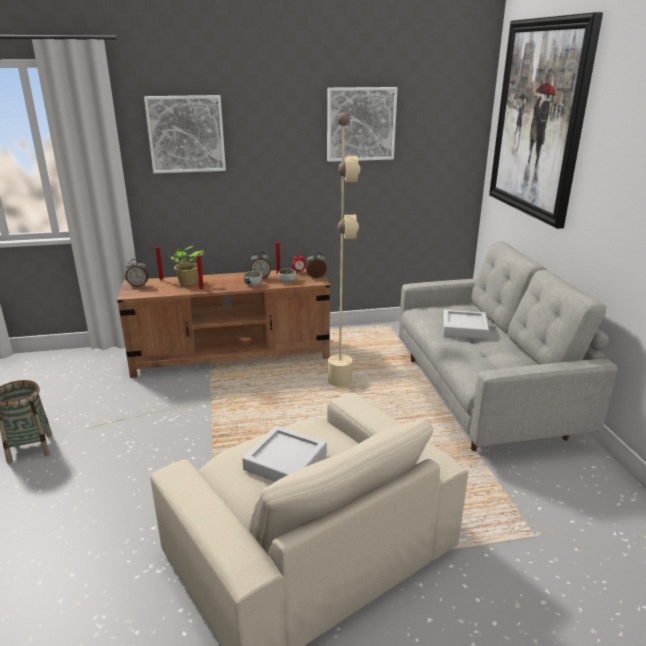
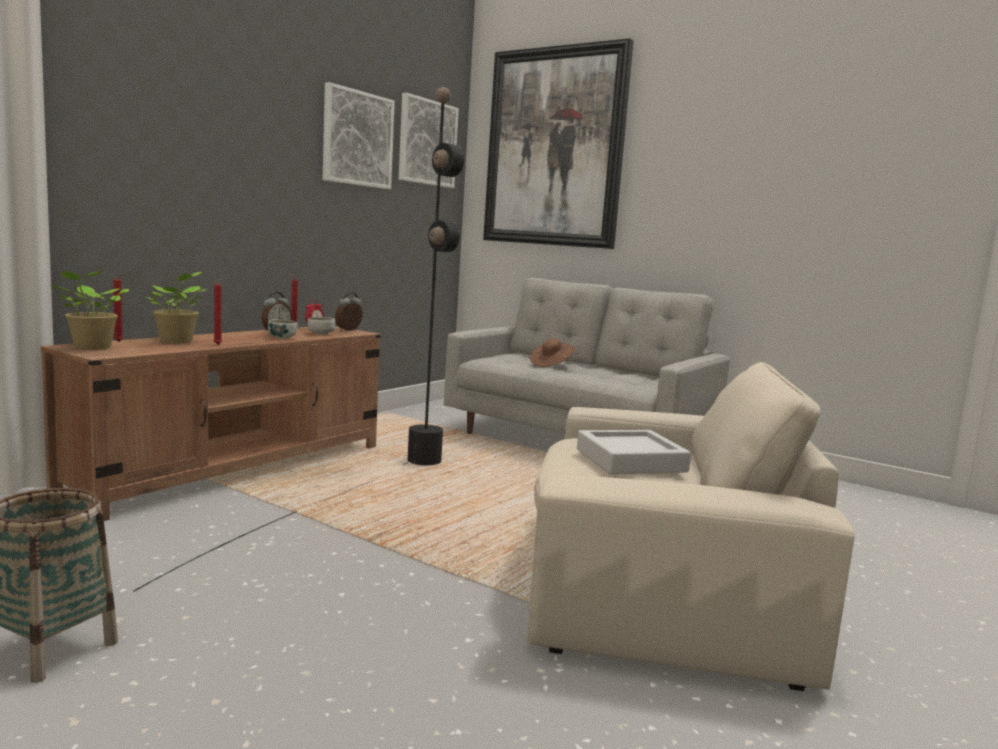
camera: 45 degrees left, 15 degrees down
beige floor lamp [87,113,361,429] -> black floor lamp [134,87,464,591]
alarm clock [126,259,149,287] -> potted plant [51,271,129,349]
picture [144,95,226,173] -> picture moved to [399,93,459,188]
grey tray [443,310,489,339] -> brown hat [530,338,575,367]

